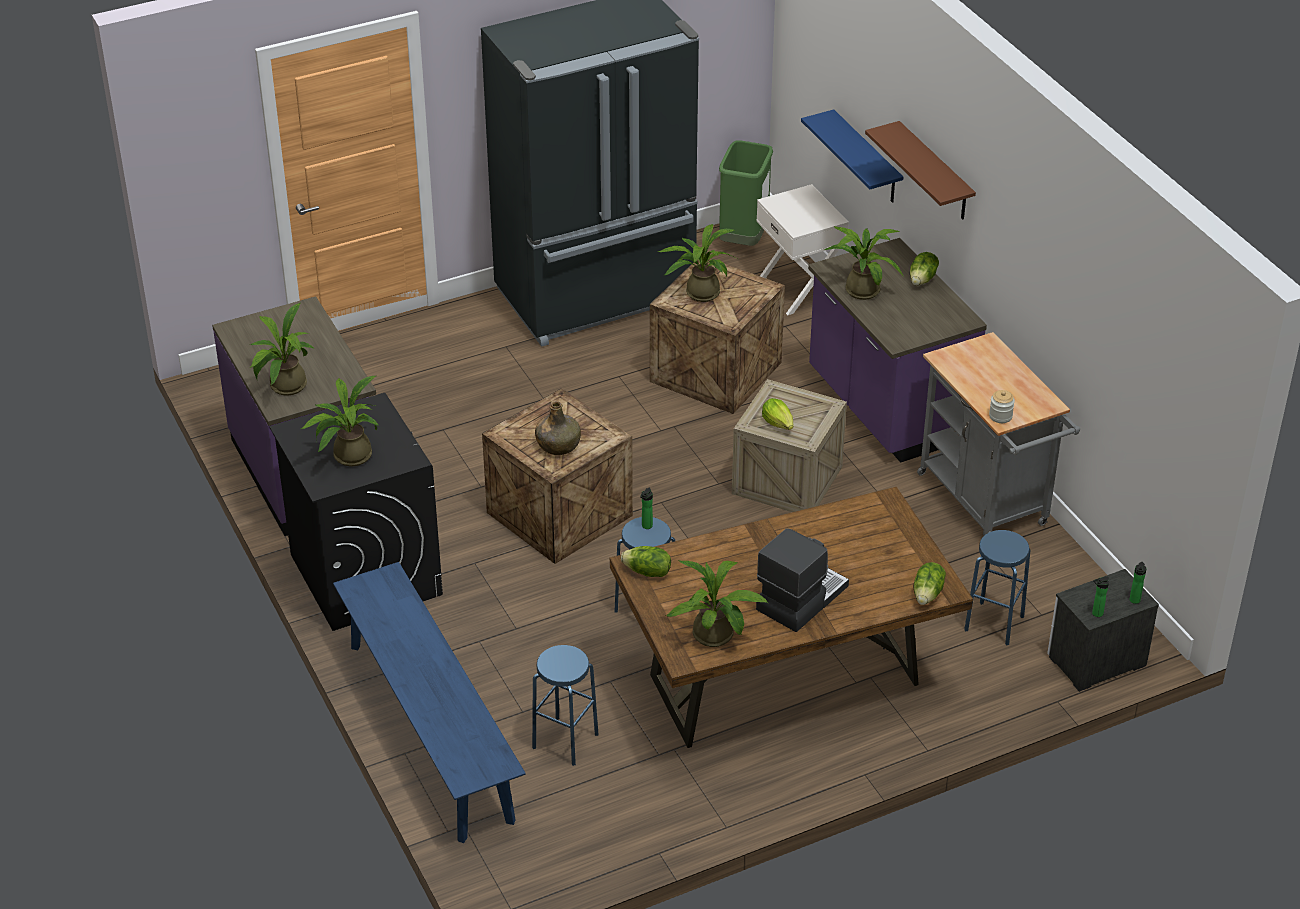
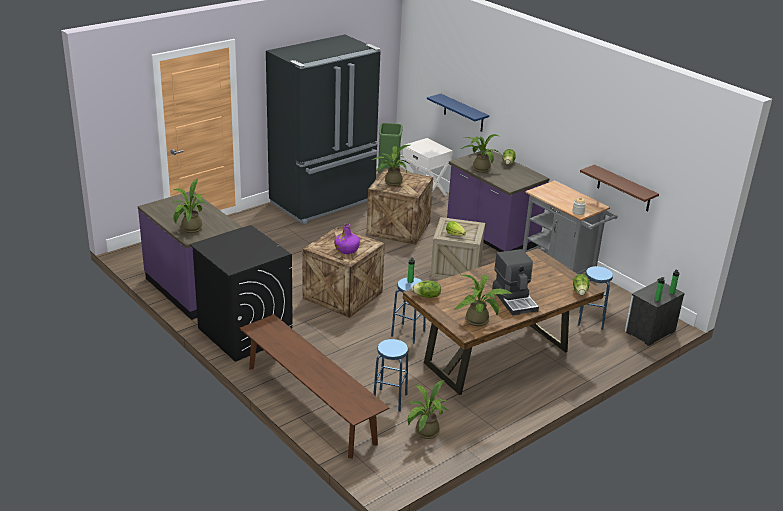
camera: 15 degrees left, 10 degrees down
potted plant [301,376,379,466] -> potted plant moved to [408,380,449,439]
blue bench [333,562,526,843] -> brown bench [240,314,390,459]
green bottle [535,401,581,455] -> purple bottle [334,223,360,254]
coffee machine [756,528,849,632] -> coffee machine turned 135 degrees clockwise [492,249,539,316]
brown shelf [865,121,976,219] -> brown shelf moved to [580,165,659,212]

